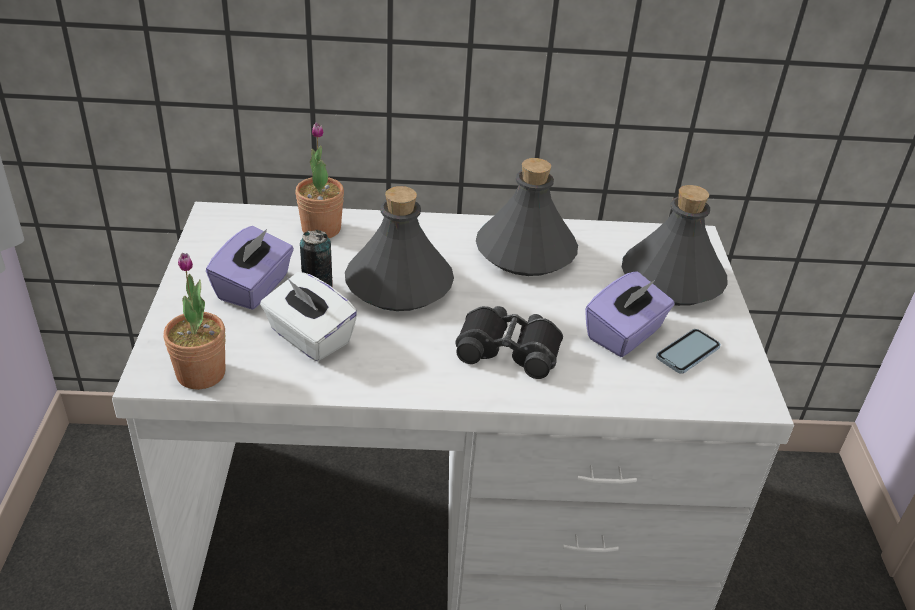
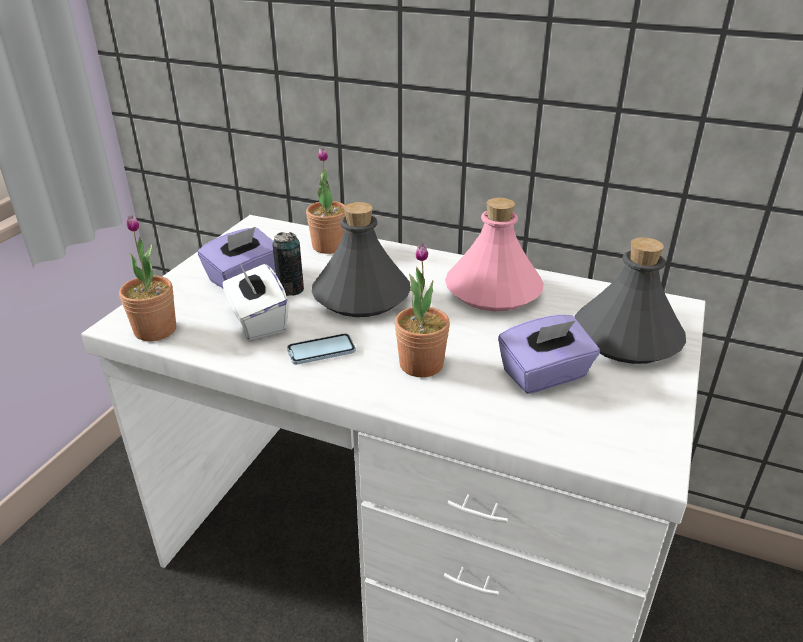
camera: 25 degrees right, 5 degrees down
black binoculars [455,306,563,379] -> potted plant [395,243,450,377]
grey bottle [476,158,578,276] -> pink bottle [445,198,544,311]
phone [656,329,721,374] -> phone moved to [287,333,356,365]

